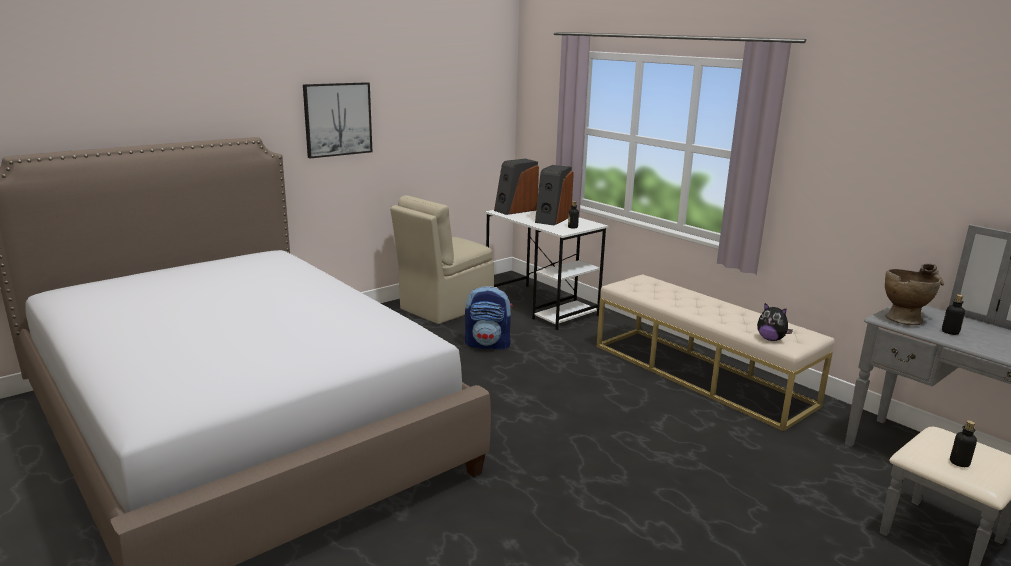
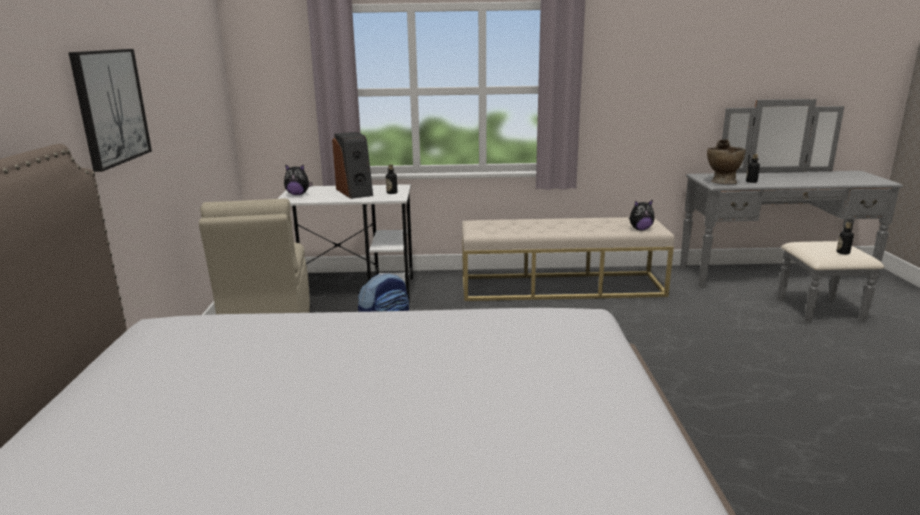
camera: 50 degrees left, 0 degrees up
speaker [494,159,539,215] -> plush toy [284,164,313,195]

